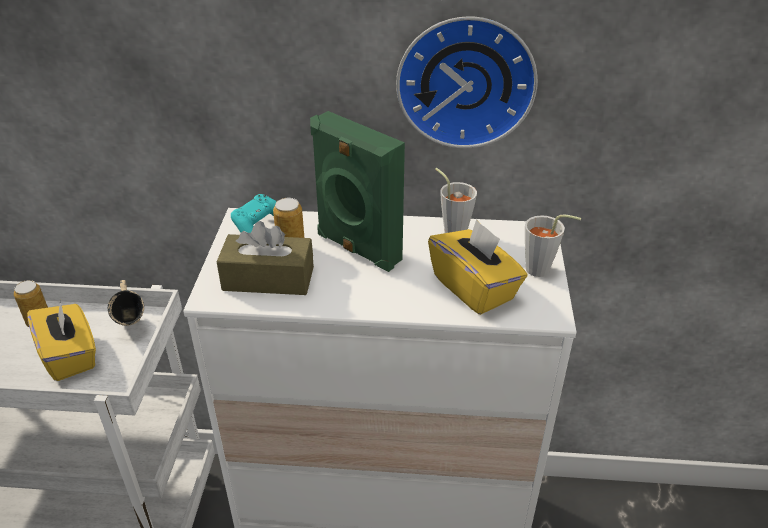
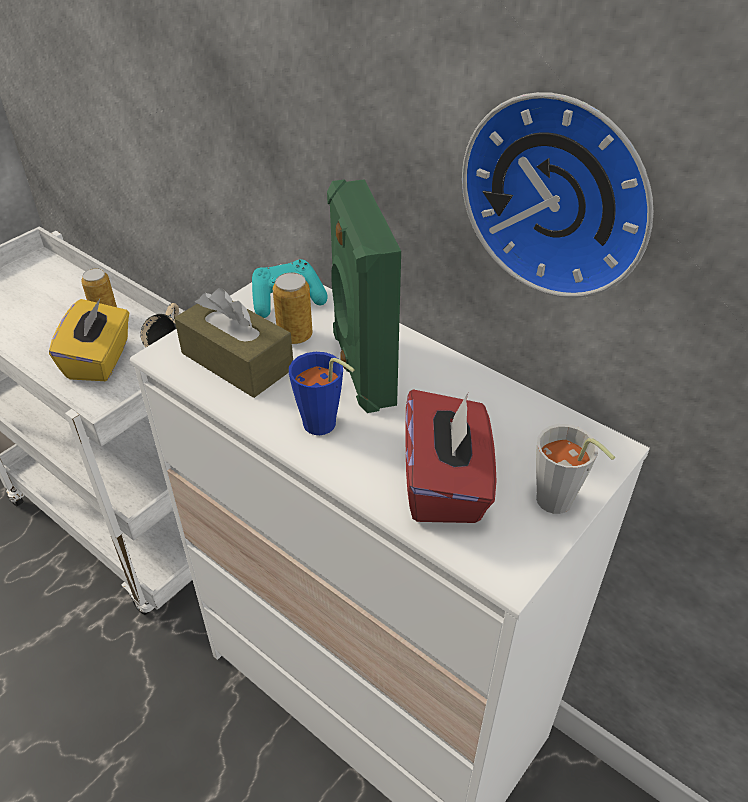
camera: 35 degrees right, 5 degrees up
yellow tissue box [428,219,528,315] -> red tissue box [405,389,496,523]
grey cup [435,168,477,233] -> none
none -> blue cup [289,352,355,435]

